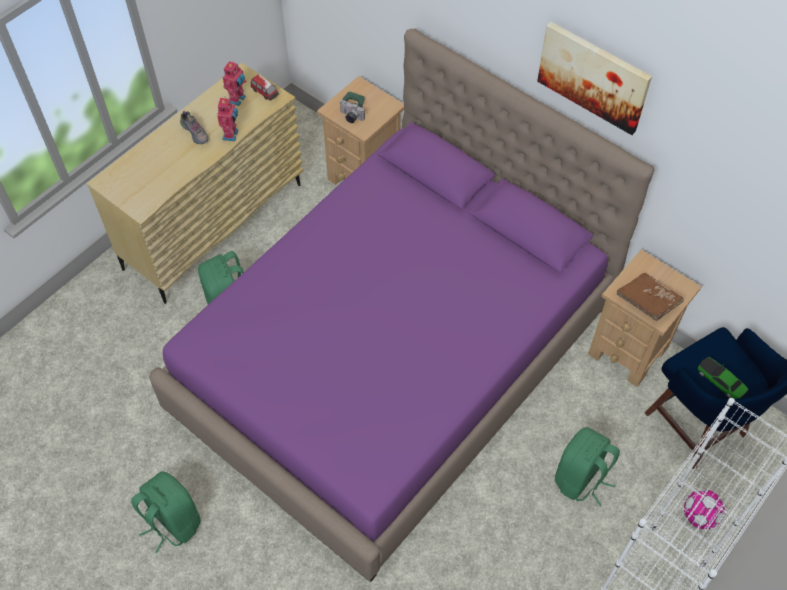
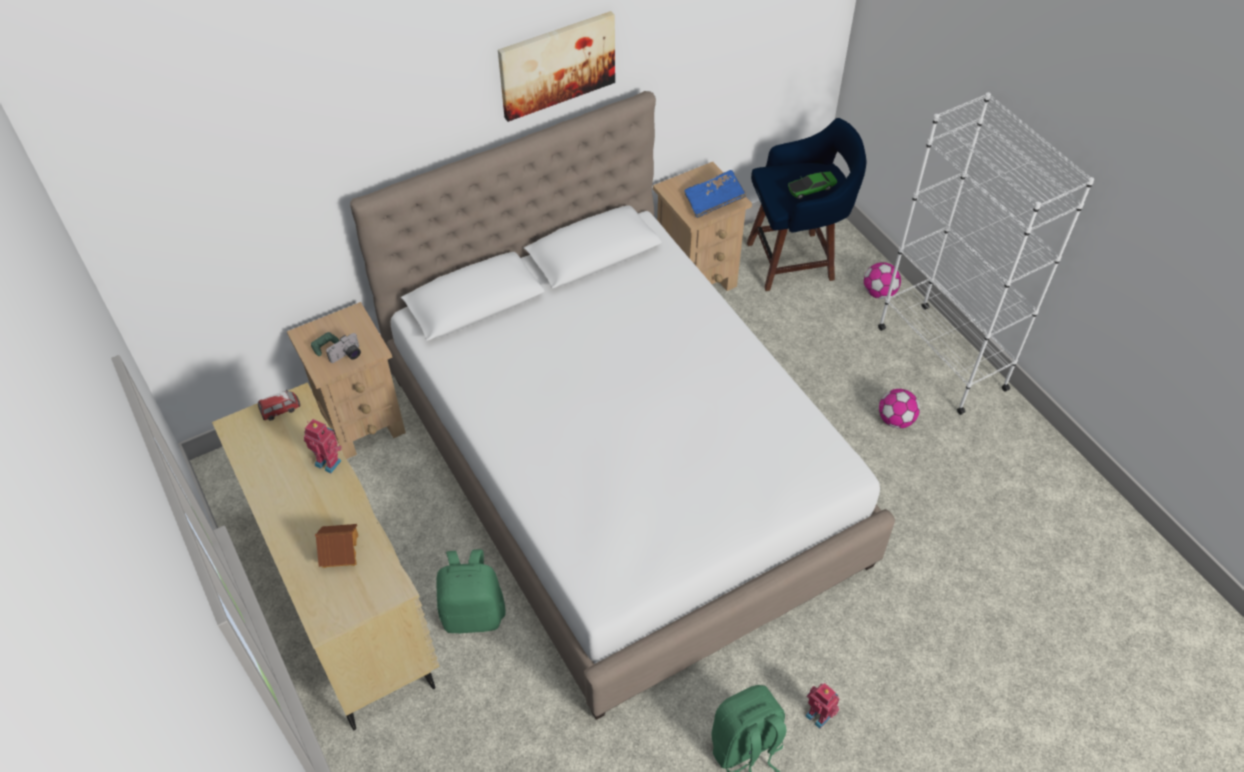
camera: 70 degrees left, 5 degrees down
purple bed [149,29,654,582] -> white bed [350,91,895,720]
shoe [180,111,209,144] -> none
toy robot [223,61,247,106] -> toy robot moved to [805,683,840,729]
green backpack [555,427,620,506] -> none
brown book [616,273,684,321] -> blue book [684,170,746,218]
none -> toy house [315,524,358,568]
none -> football [879,389,920,429]

